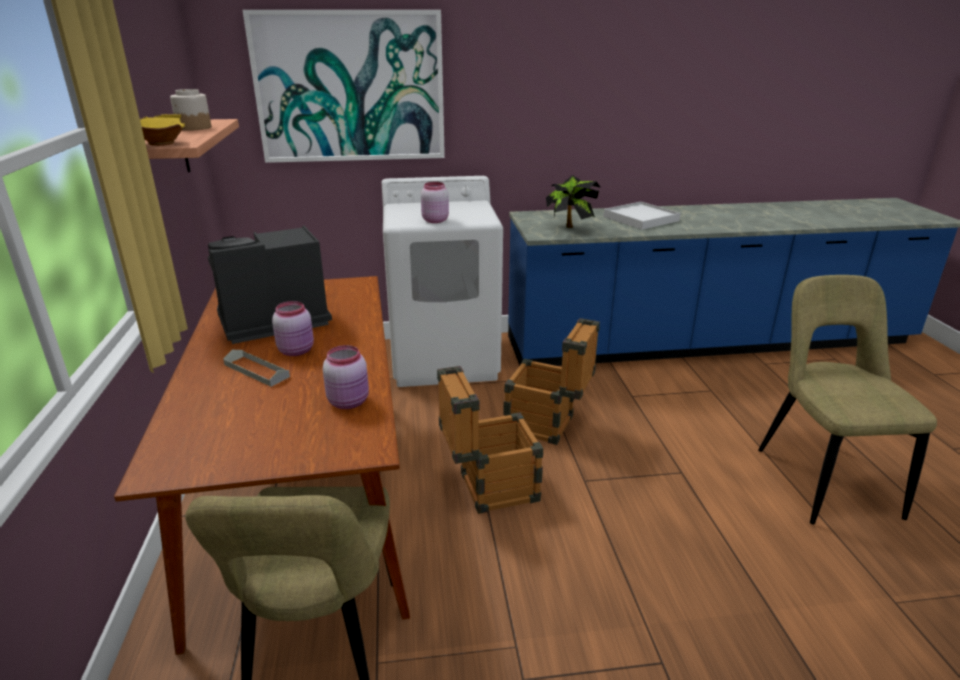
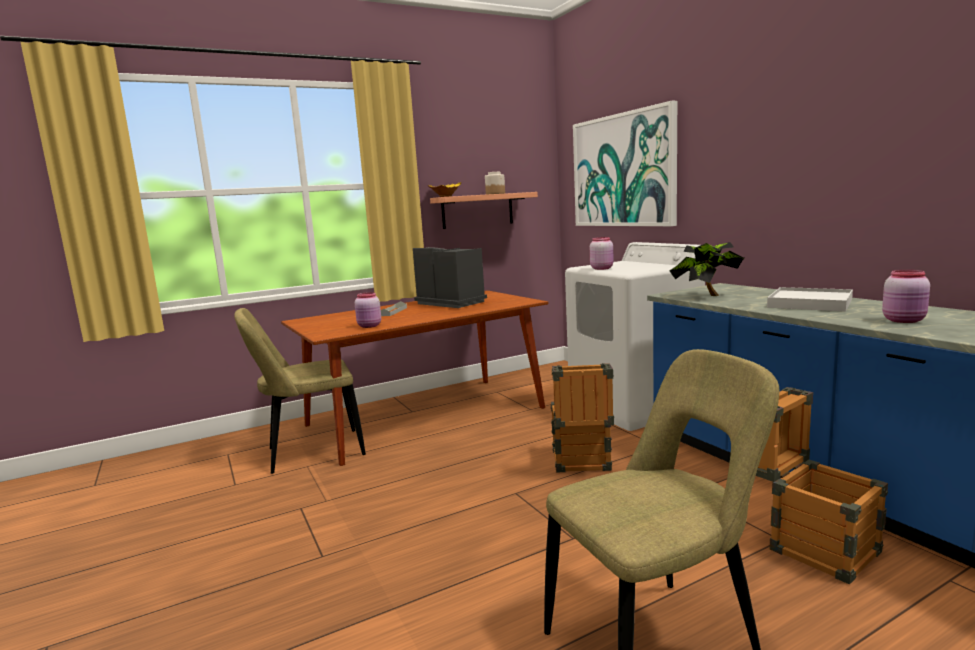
camera: 70 degrees right, 15 degrees down
pink jar [272,301,314,356] -> pink jar moved to [882,269,930,323]
crate [437,366,544,514] -> crate moved to [756,387,888,584]

